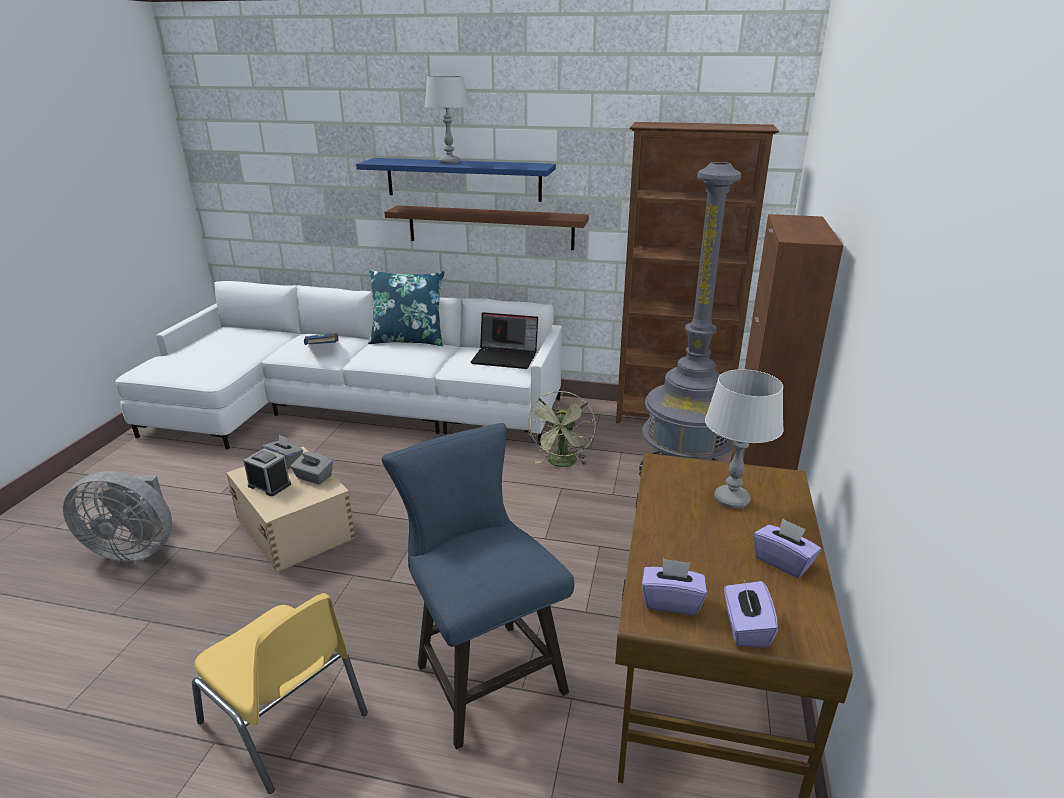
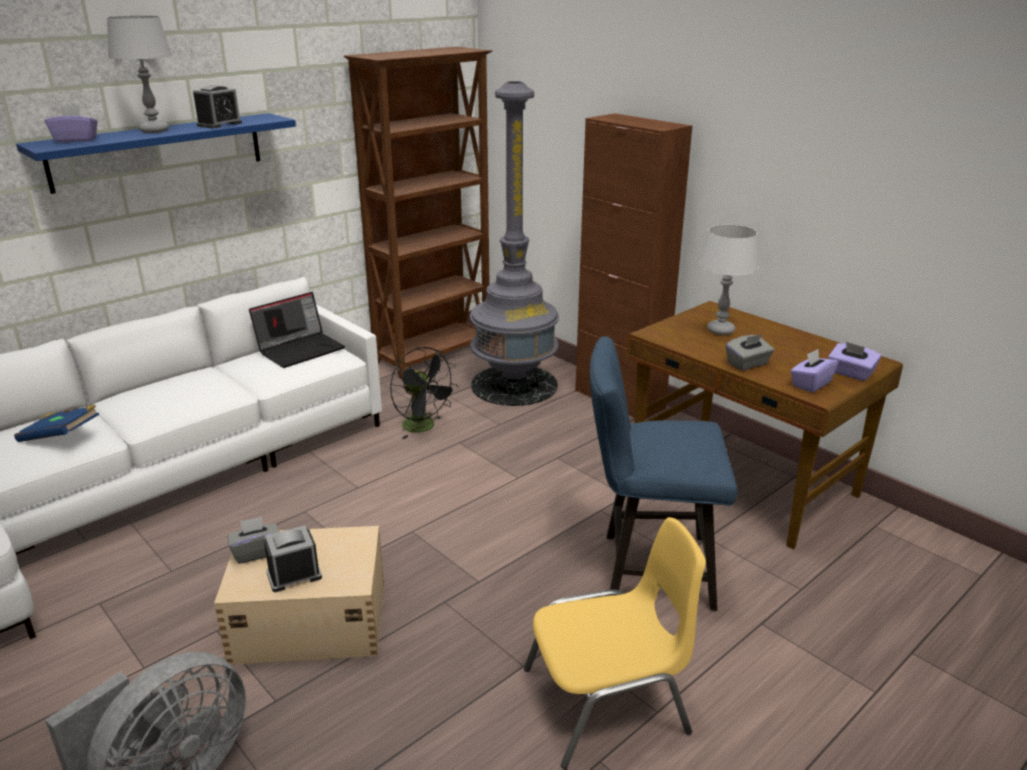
camera: 55 degrees left, 0 degrees up
grey tissue box [291,452,333,484] -> grey tissue box moved to [726,334,774,371]
blue pillow [368,270,445,346] -> none
brown shelf [384,205,589,250] -> none
green fan [527,391,596,467] -> black fan [390,347,459,439]
purple tissue box [754,518,821,578] -> purple tissue box moved to [45,105,98,143]
none -> alarm clock [193,85,242,129]

